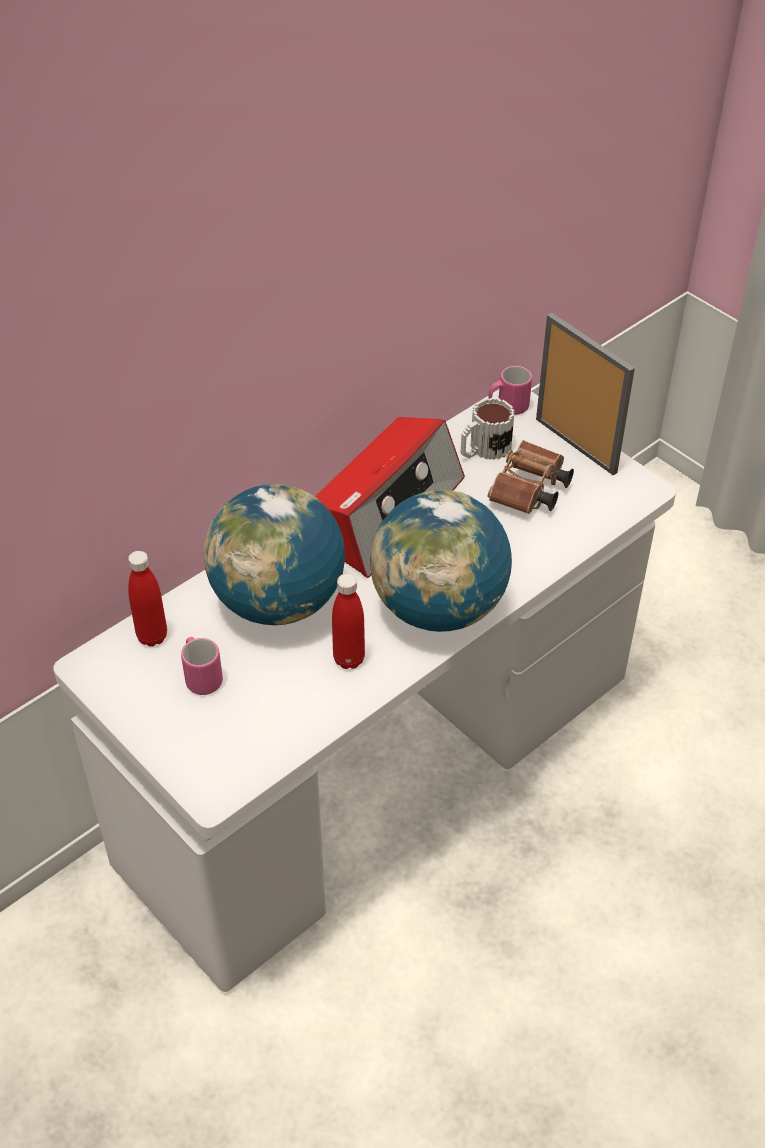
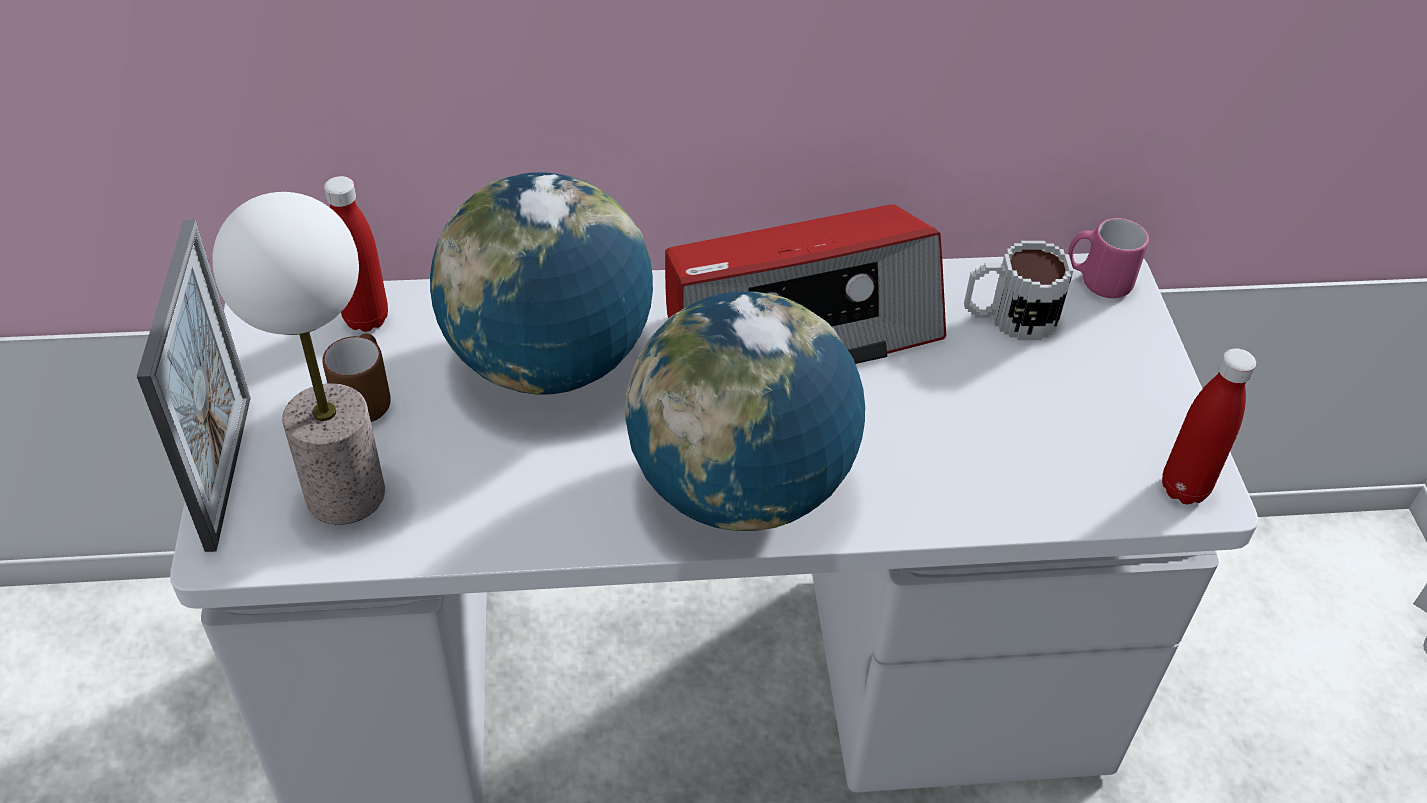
camera: 35 degrees right, 0 degrees up
pink mug [181,637,223,695] -> brown mug [322,333,391,422]
red bottle [332,574,365,669] -> red bottle moved to [1162,348,1256,504]
brown binoculars [488,440,574,514] -> none
picture frame [536,312,635,475] -> picture frame moved to [137,219,251,552]
none -> table lamp [213,192,385,525]

